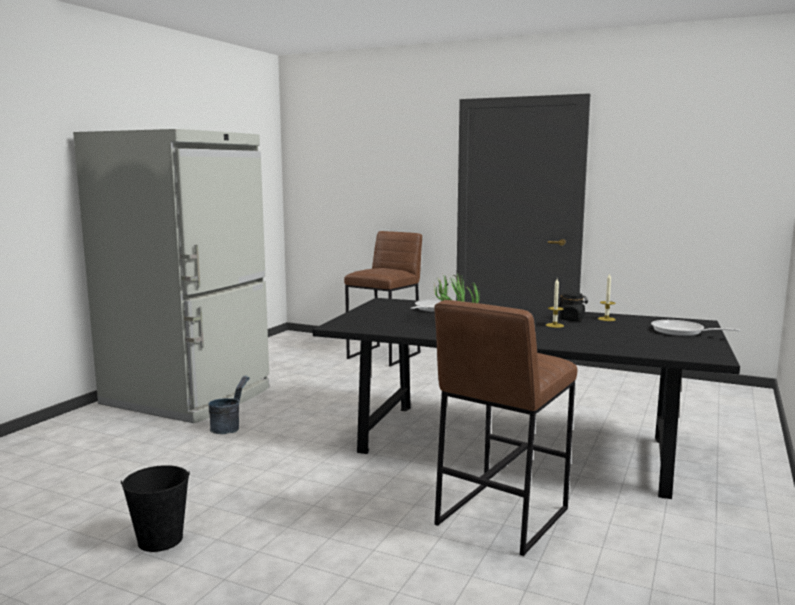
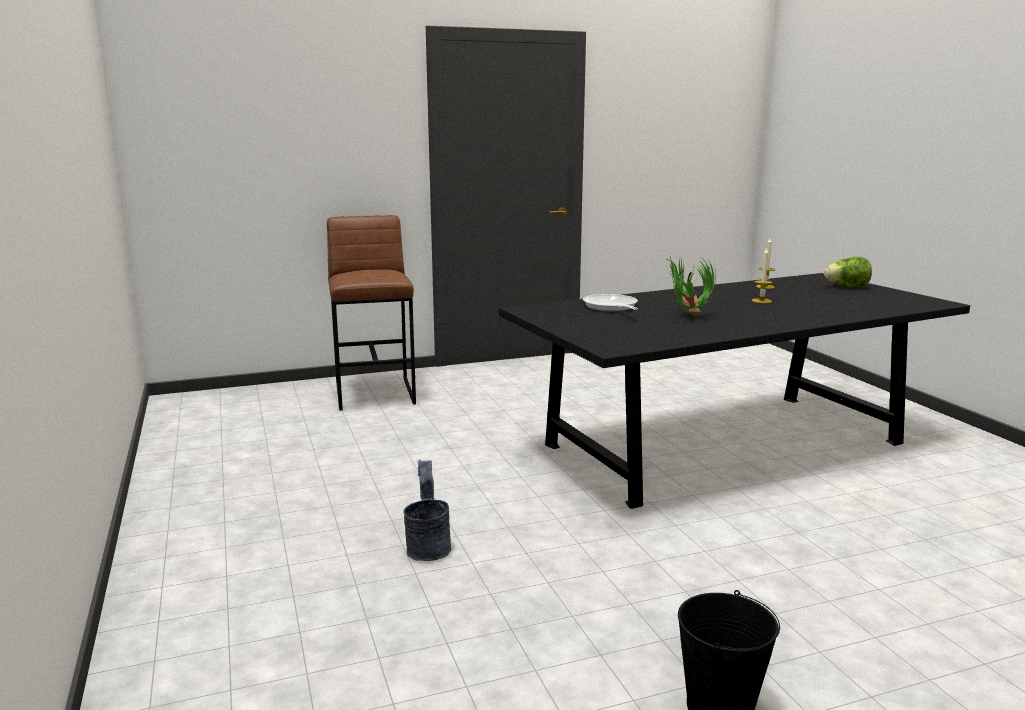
camera: 45 degrees left, 5 degrees up
white fridge [73,129,269,423] -> none
brown stool [434,300,577,556] -> none
black jar [558,292,588,321] -> none
frying pan [651,320,740,336] -> lettuce [824,257,872,288]

